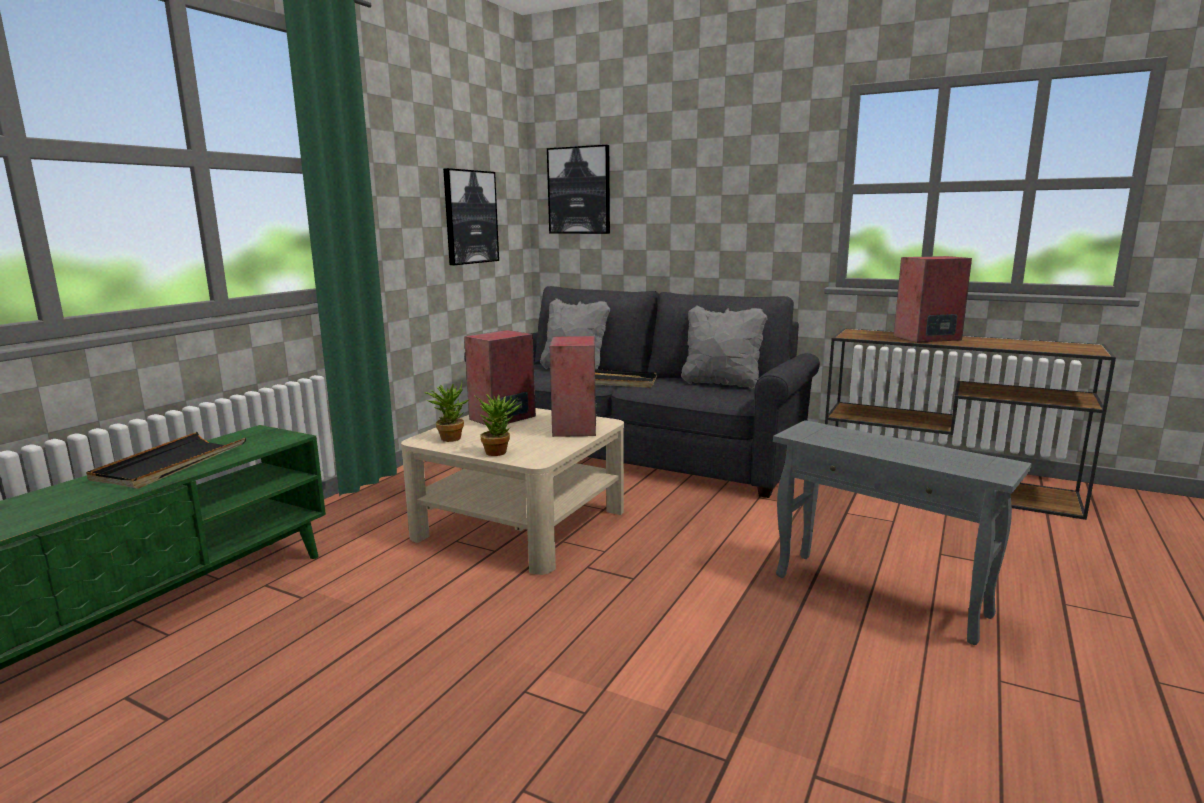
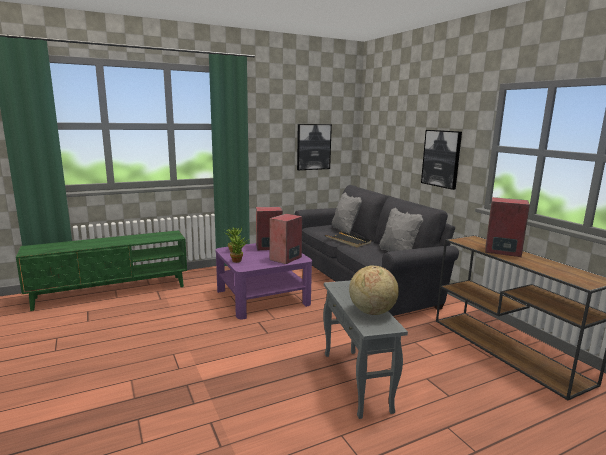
camera: 35 degrees right, 0 degrees up
black tray [86,432,246,489] -> none
beige coffee table [401,408,624,575] -> purple coffee table [216,243,312,319]
picture [547,145,610,234] -> picture moved to [421,130,462,190]
none -> globe [349,266,399,315]

